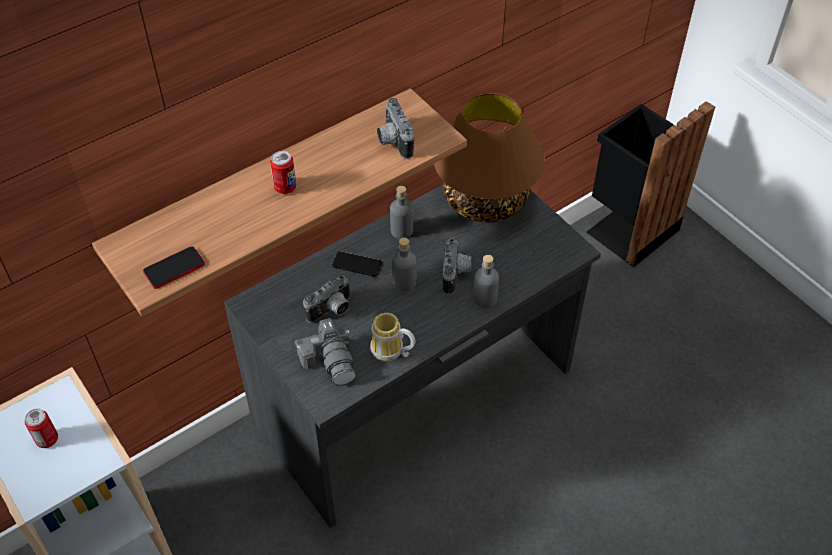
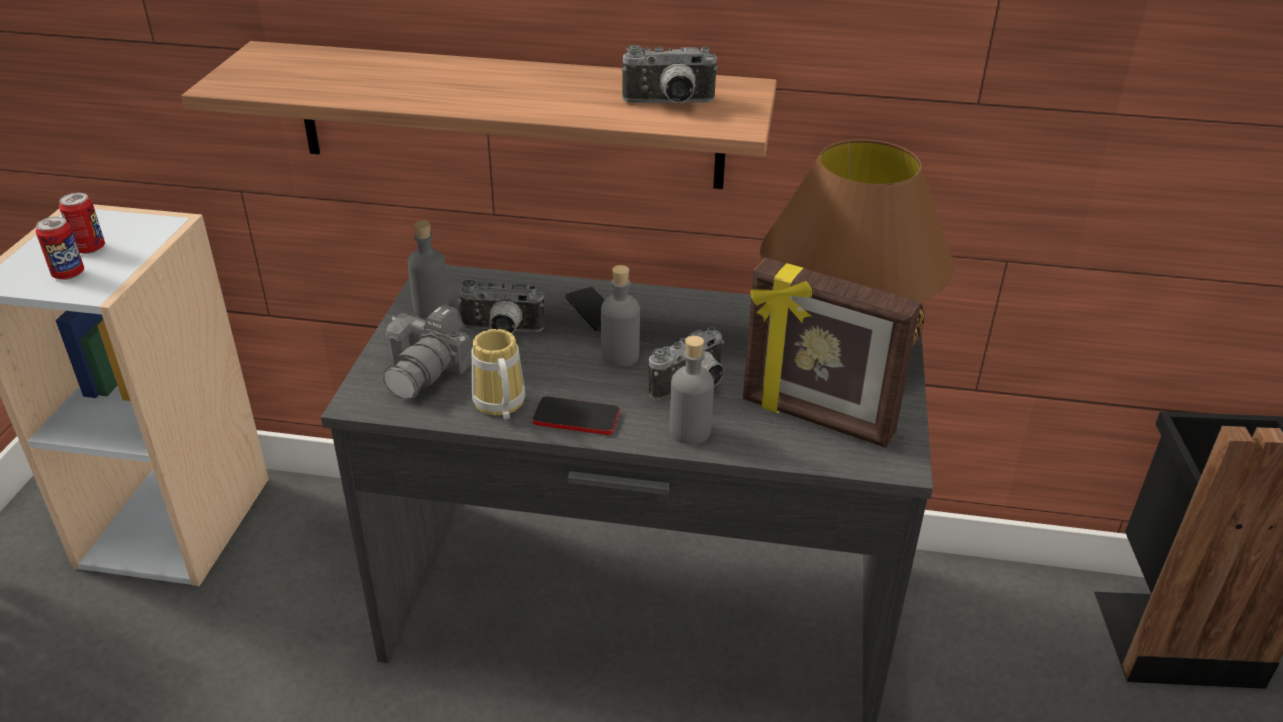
camera: 45 degrees right, 15 degrees down
phone [143,246,205,289] -> phone moved to [532,396,620,435]
can [270,151,296,194] -> can moved to [36,217,84,280]
camera [377,98,414,159] -> camera turned 120 degrees counterclockwise [622,45,718,103]
grey bottle [390,186,413,239] -> grey bottle moved to [408,220,449,318]
none -> picture frame [743,258,921,448]

